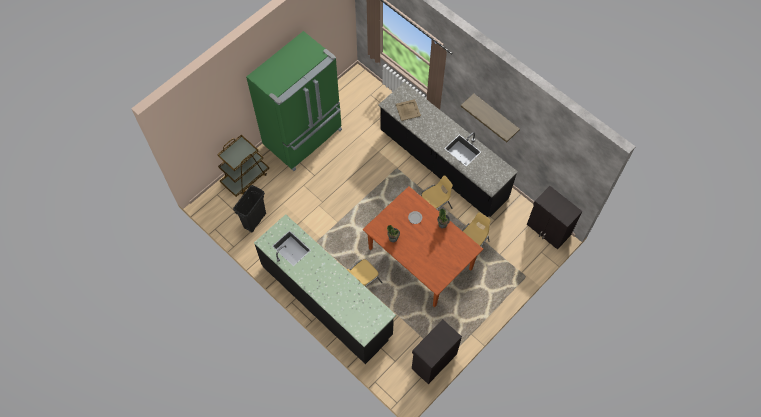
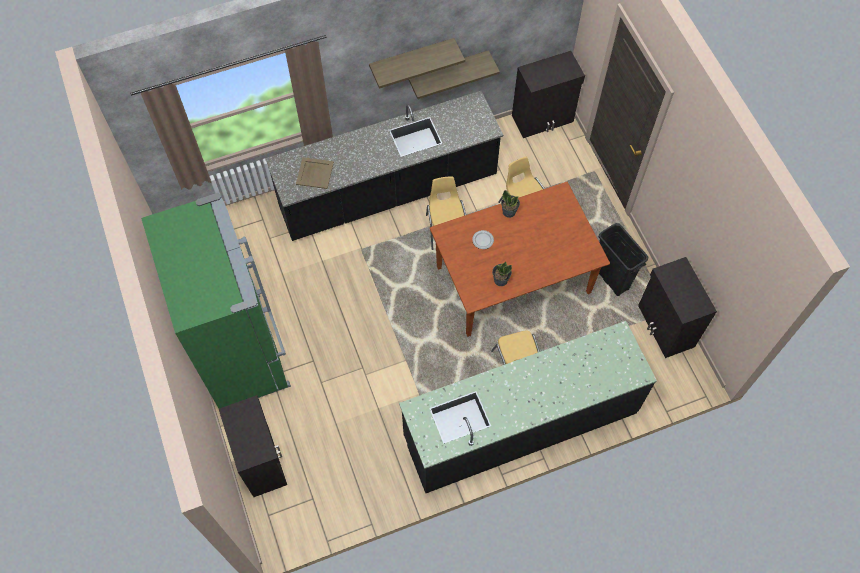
camera: 65 degrees left, 0 degrees up
brown cart [217,135,269,197] -> black cabinet [219,395,287,497]
black trash can [233,185,266,233] -> black trash can moved to [599,223,649,296]
none -> shelf [409,50,500,99]

